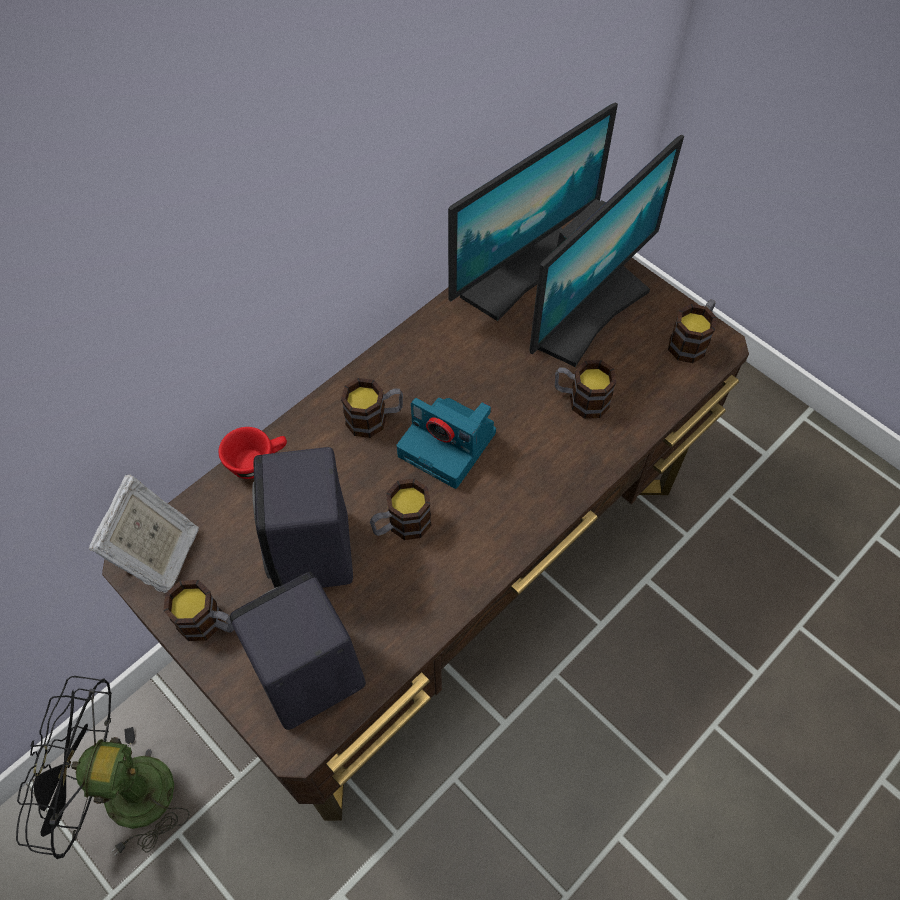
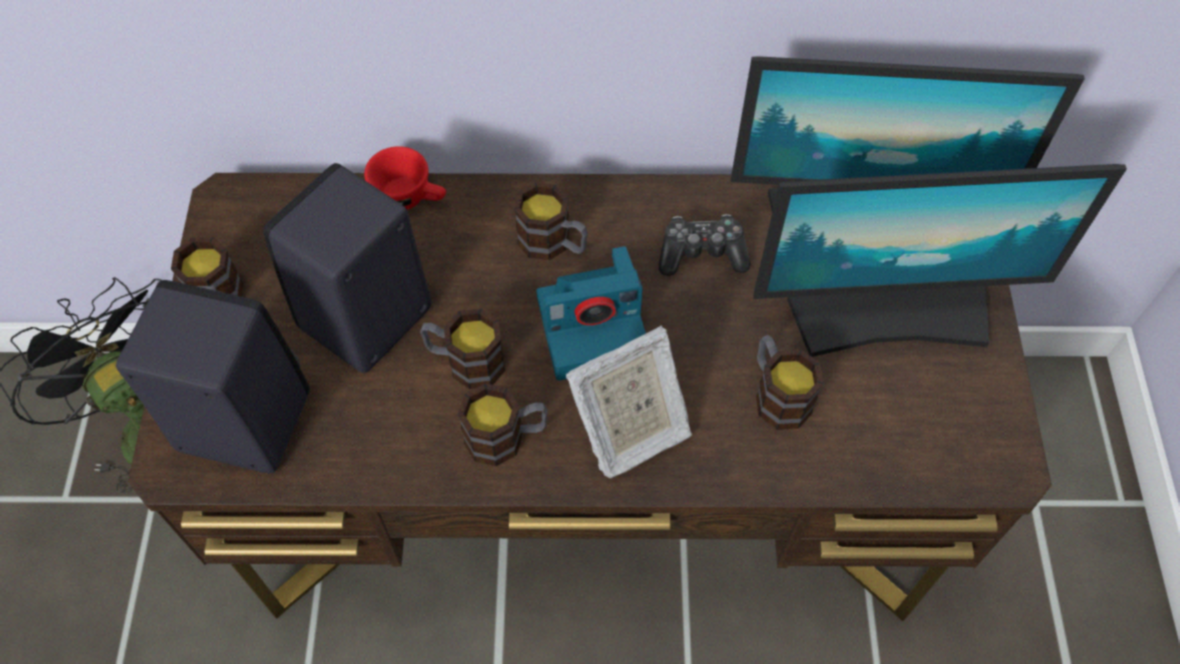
camera: 45 degrees right, 0 degrees up
picture frame [89,474,199,593] -> picture frame moved to [566,325,692,478]
camera [396,398,496,489] -> camera turned 90 degrees counterclockwise [536,246,646,381]
mug [668,299,717,363] -> mug moved to [458,383,548,466]
none -> game controller [659,214,751,276]

